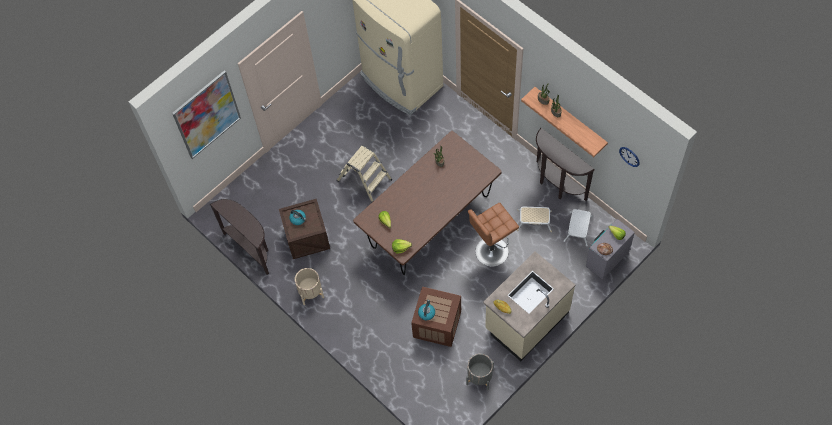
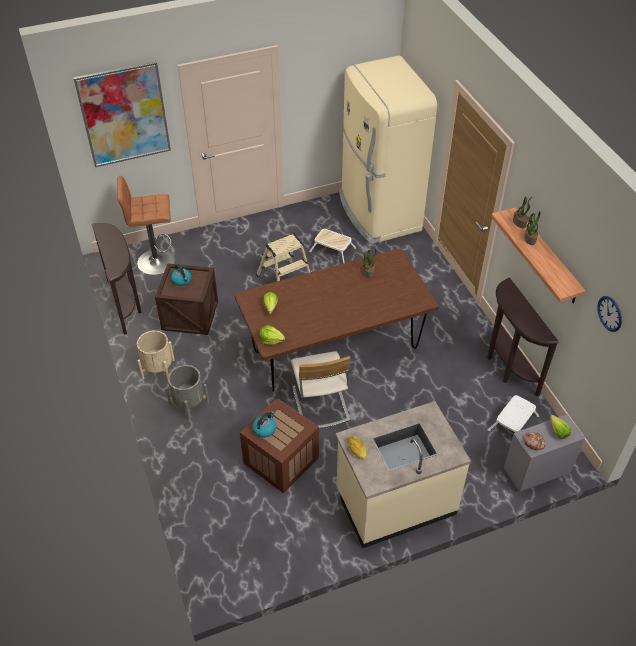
camera: 20 degrees right, 15 degrees down
grey planter [466,354,494,390] -> grey planter moved to [166,365,209,420]
brown stool [468,203,519,267] -> brown stool moved to [117,176,175,275]
beige step ladder [517,207,552,232] -> beige step ladder moved to [309,229,356,263]
none -> beige chair [291,351,350,429]

